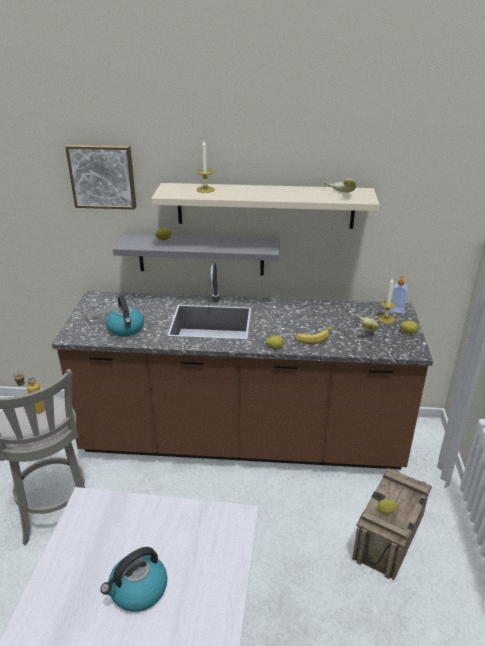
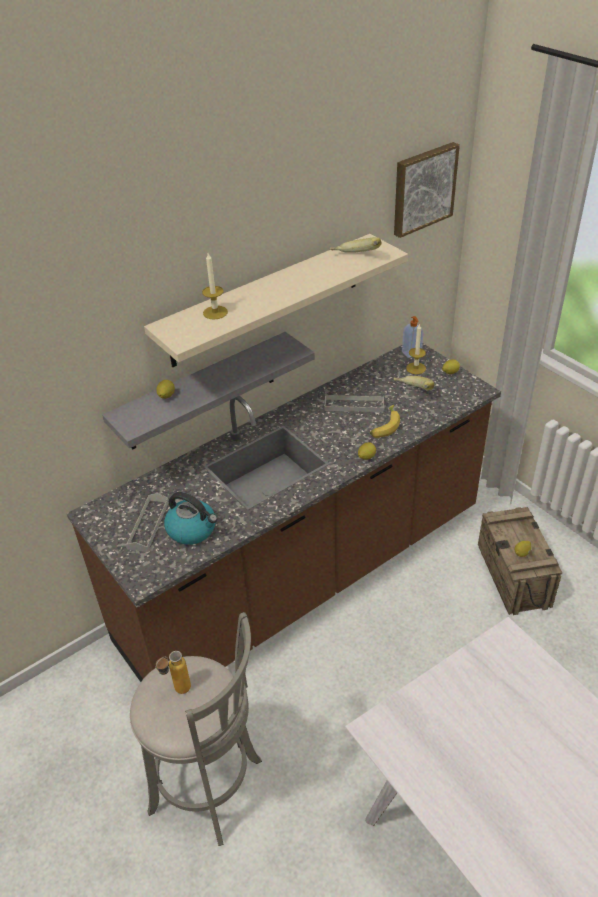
camera: 40 degrees left, 10 degrees up
picture [65,144,136,210] -> picture moved to [394,142,460,238]
kettle [100,547,167,612] -> none
none -> grey tray [325,395,384,412]

